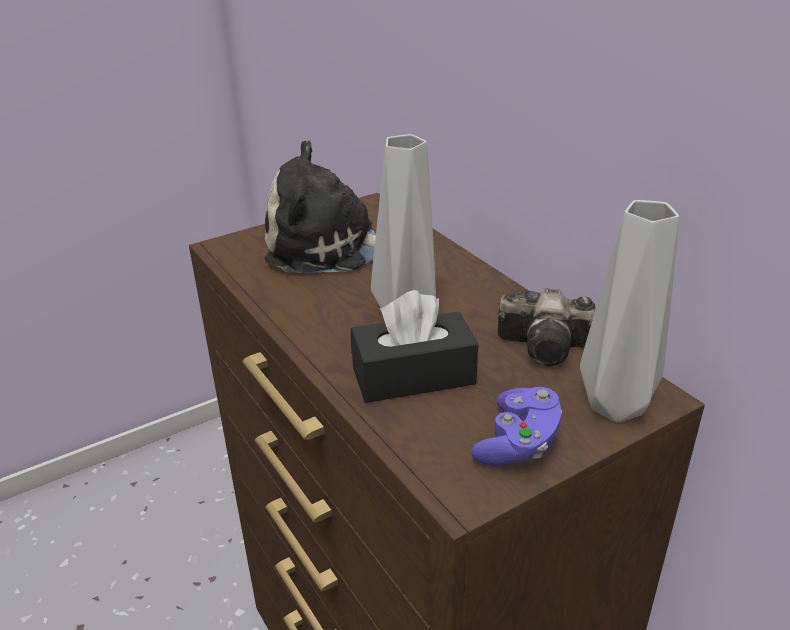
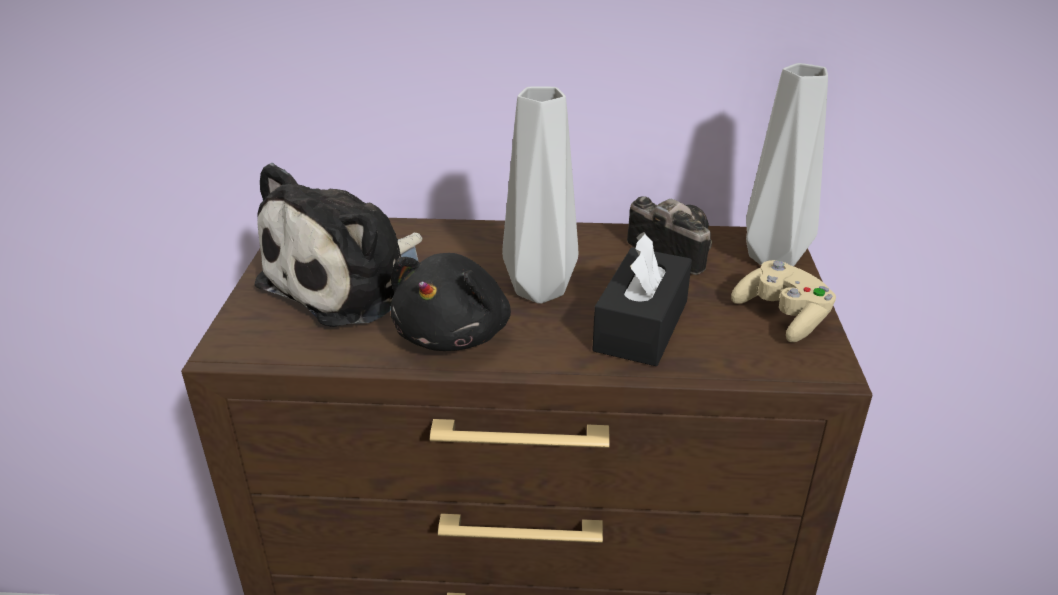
camera: 55 degrees left, 0 degrees up
purple game controller [471,387,562,466] -> beige game controller [731,260,836,342]
camera [498,288,596,366] -> camera turned 90 degrees counterclockwise [627,196,712,275]
none -> black plush toy [391,253,511,351]

